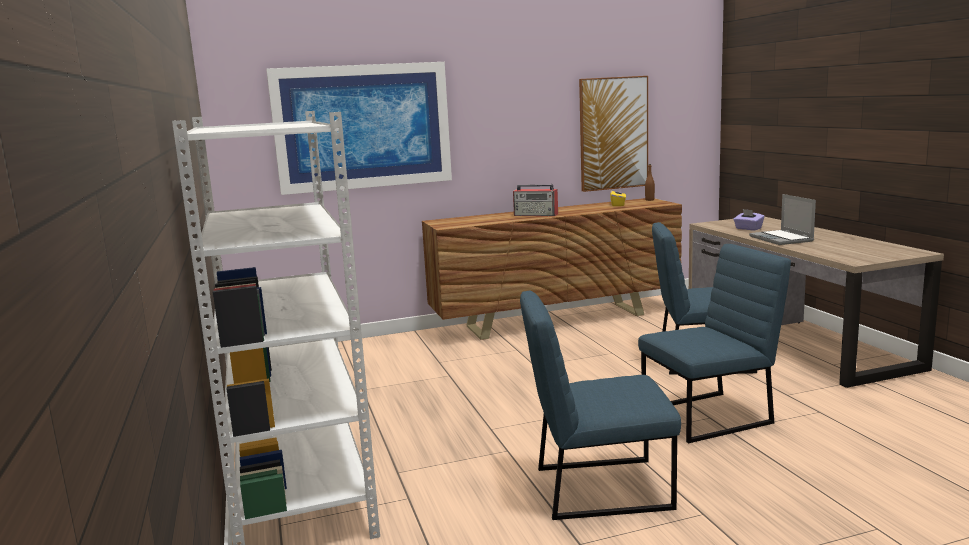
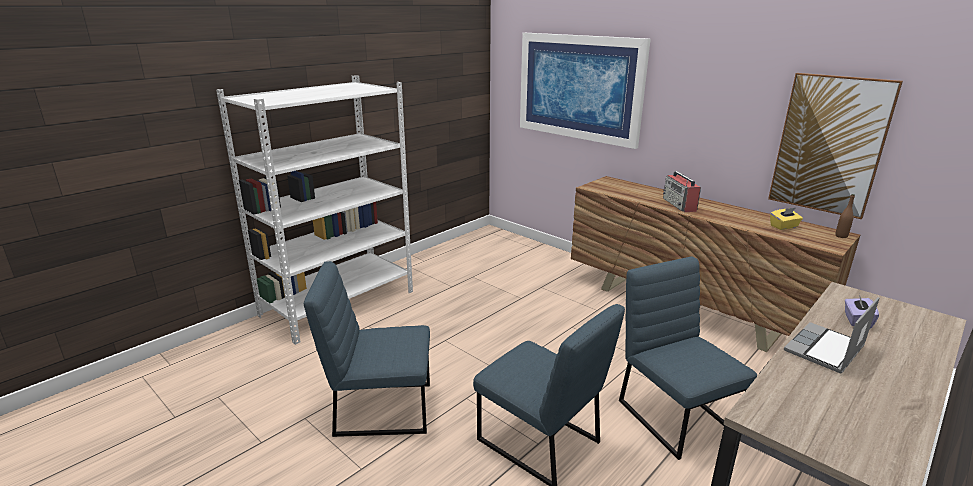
camera: 60 degrees right, 10 degrees up
blue chair [520,291,681,520] -> blue chair turned 60 degrees counterclockwise [304,261,430,437]

